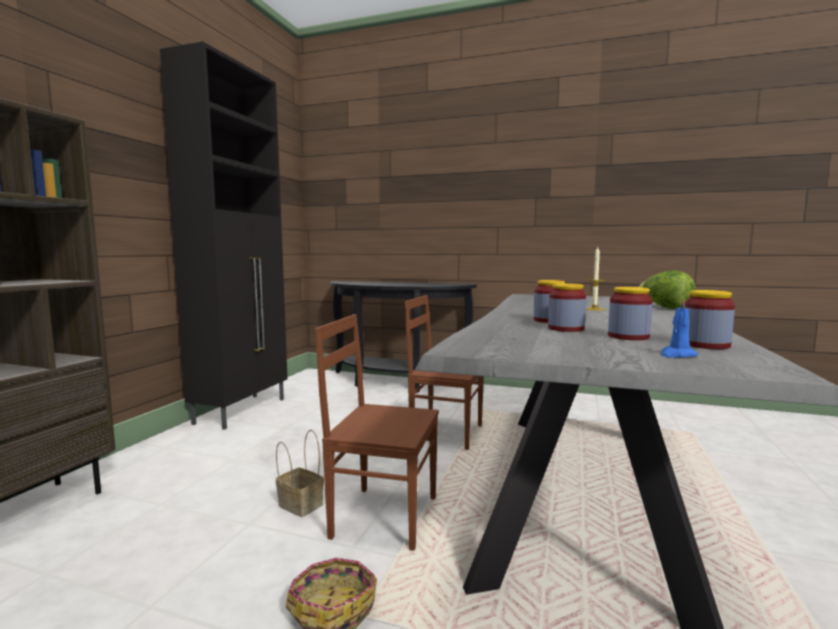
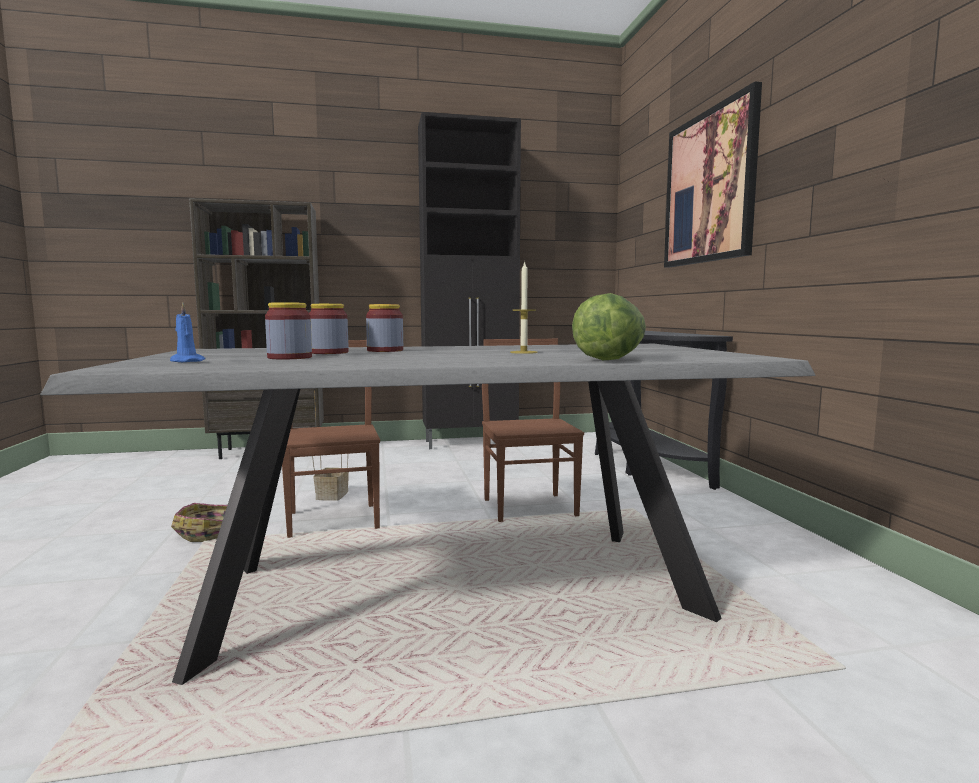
camera: 60 degrees right, 0 degrees up
jar [684,290,735,349] -> none
none -> picture [664,81,762,267]

